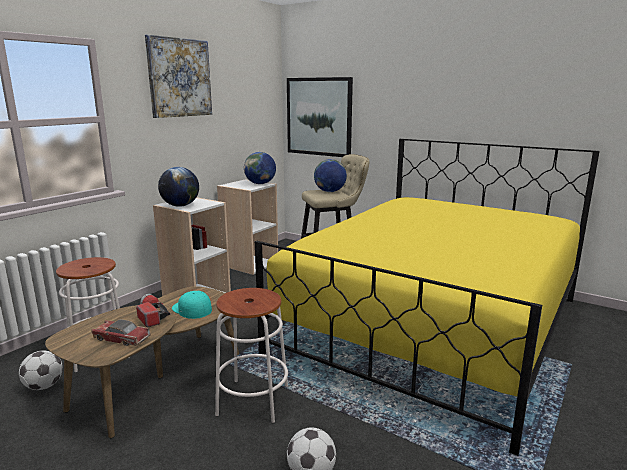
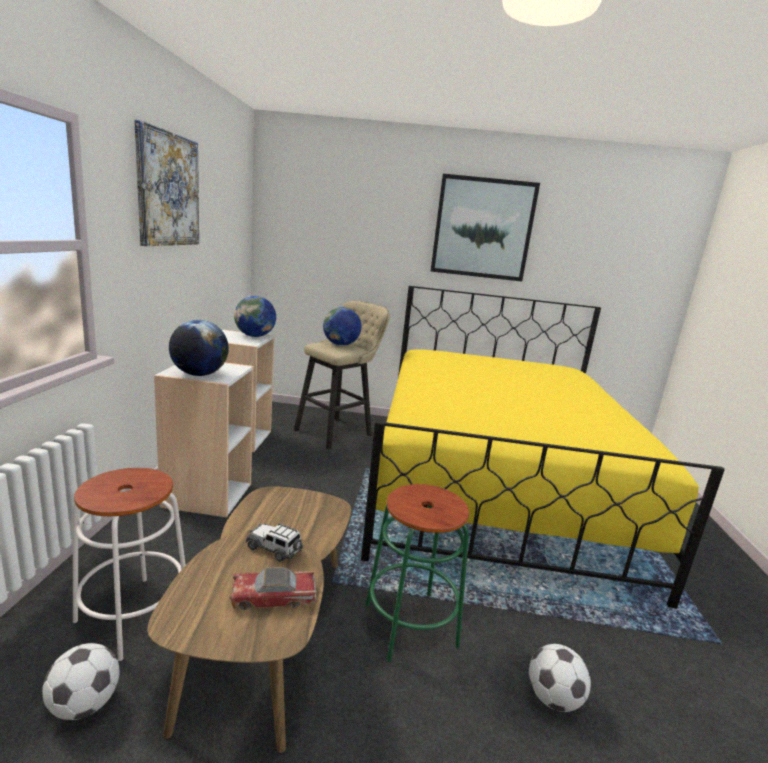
camera: 30 degrees left, 0 degrees up
flashlight [136,294,170,327] -> toy car [246,523,303,562]
turquoise cap [172,291,212,319] -> none
white stool [215,288,288,423] -> green stool [366,484,469,662]
picture [287,77,353,157] -> picture moved to [431,174,540,281]

